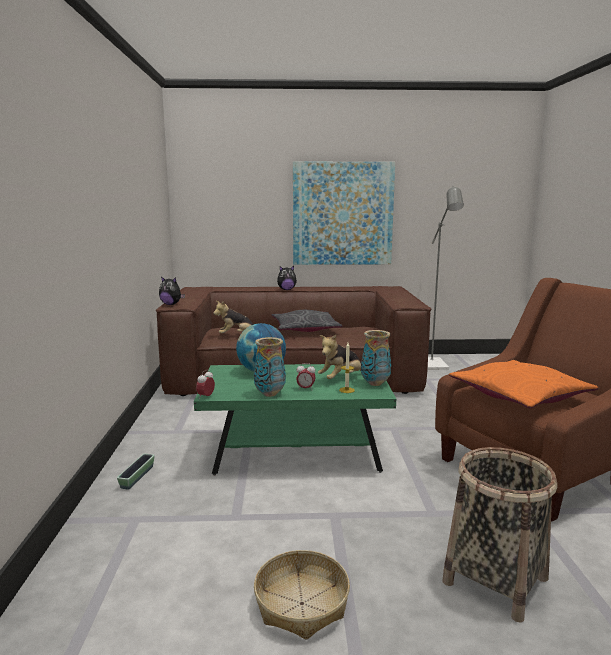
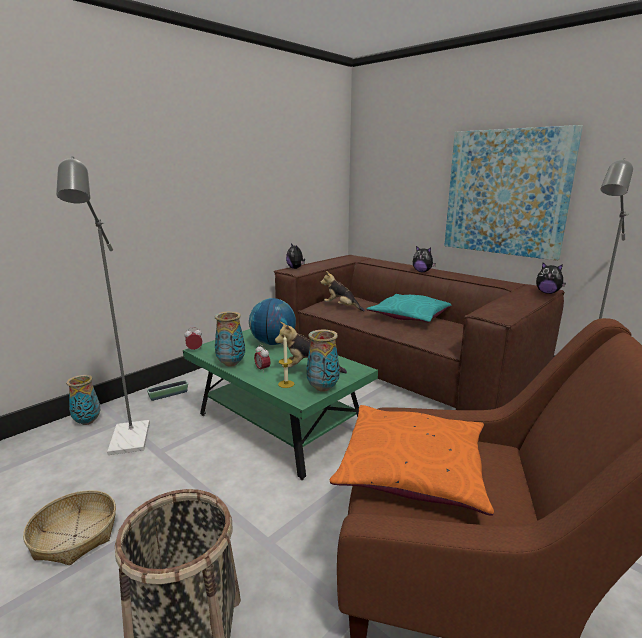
camera: 45 degrees right, 5 degrees up
grey pillow [271,310,343,332] -> turquoise pillow [367,294,451,323]
none -> grey floor lamp [56,156,150,455]
none -> vase [66,375,100,425]
none -> plush toy [536,262,566,294]

